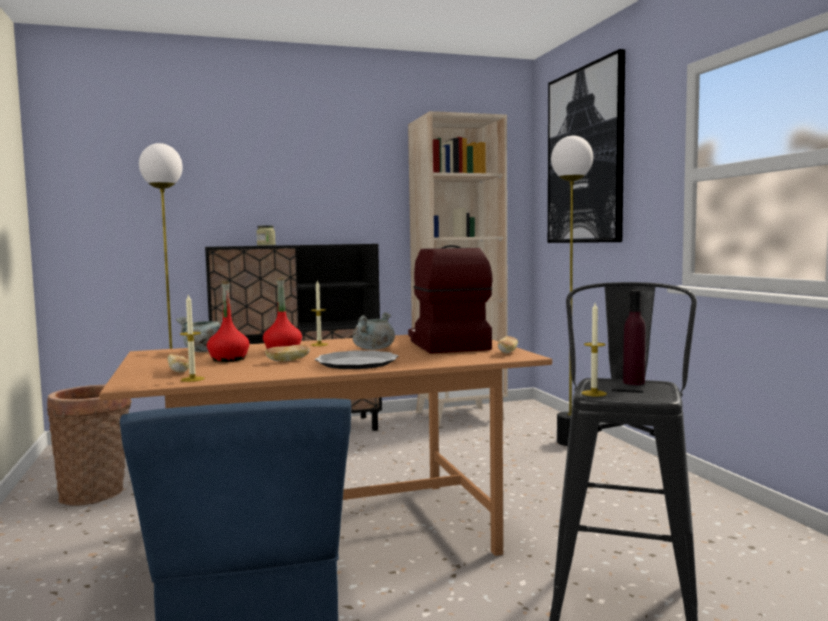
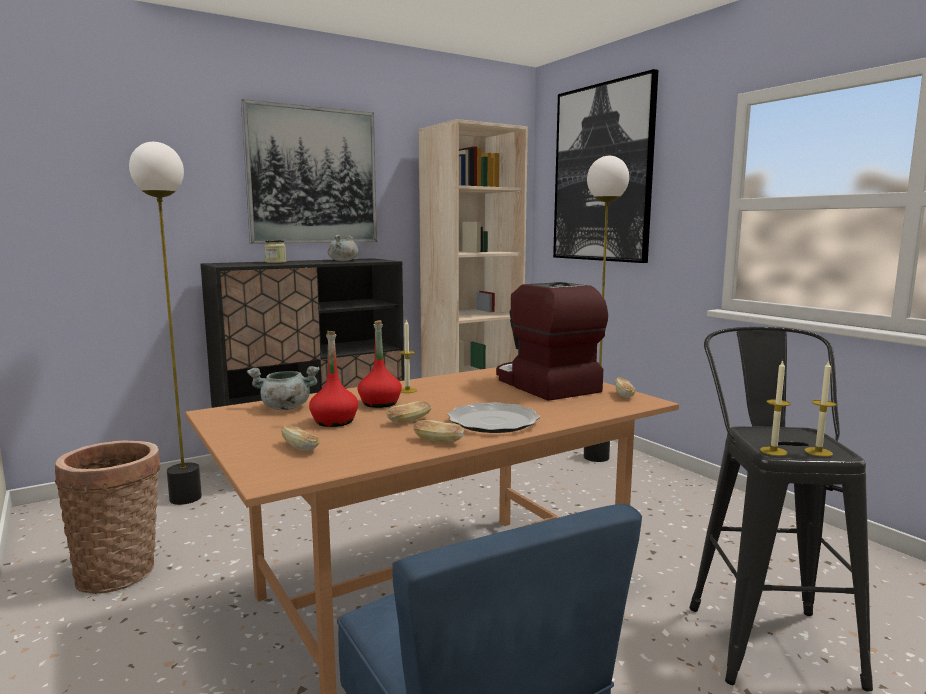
camera: 15 degrees left, 5 degrees up
candle [180,294,205,382] -> candle moved to [804,361,836,457]
grey cooking pot [352,312,395,350] -> grey cooking pot moved to [328,234,358,261]
purple bottle [623,290,646,385] -> none
none -> picture [241,99,377,244]
none -> bread [413,420,464,442]

